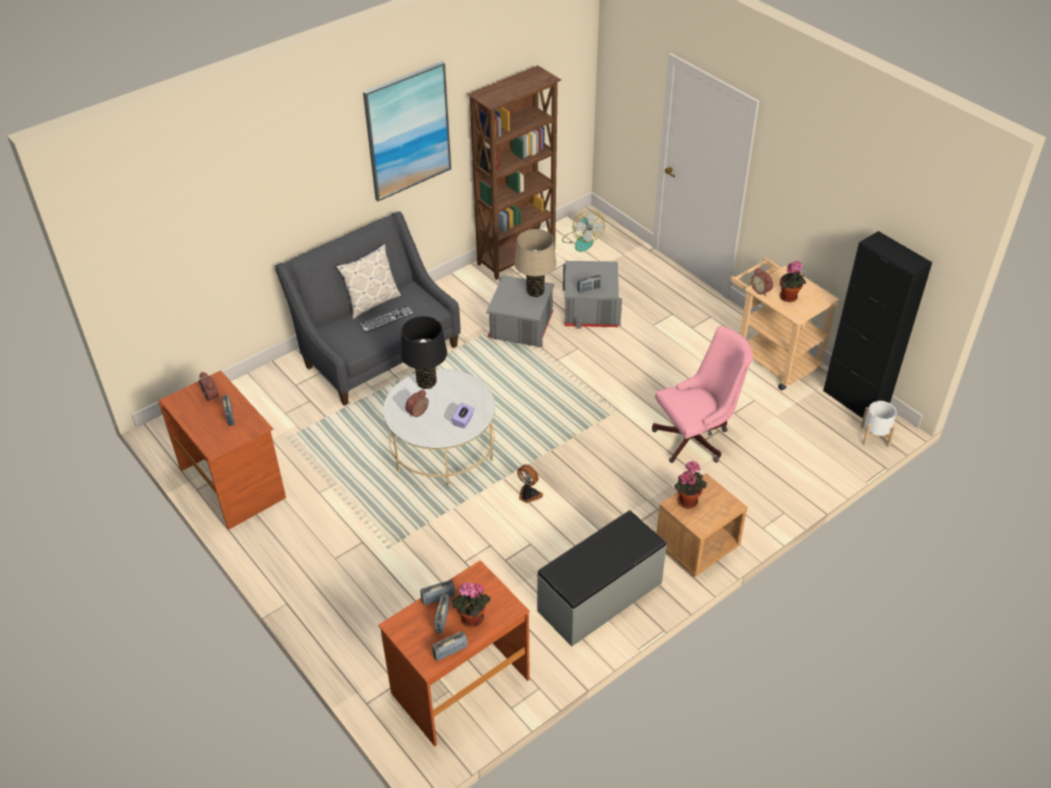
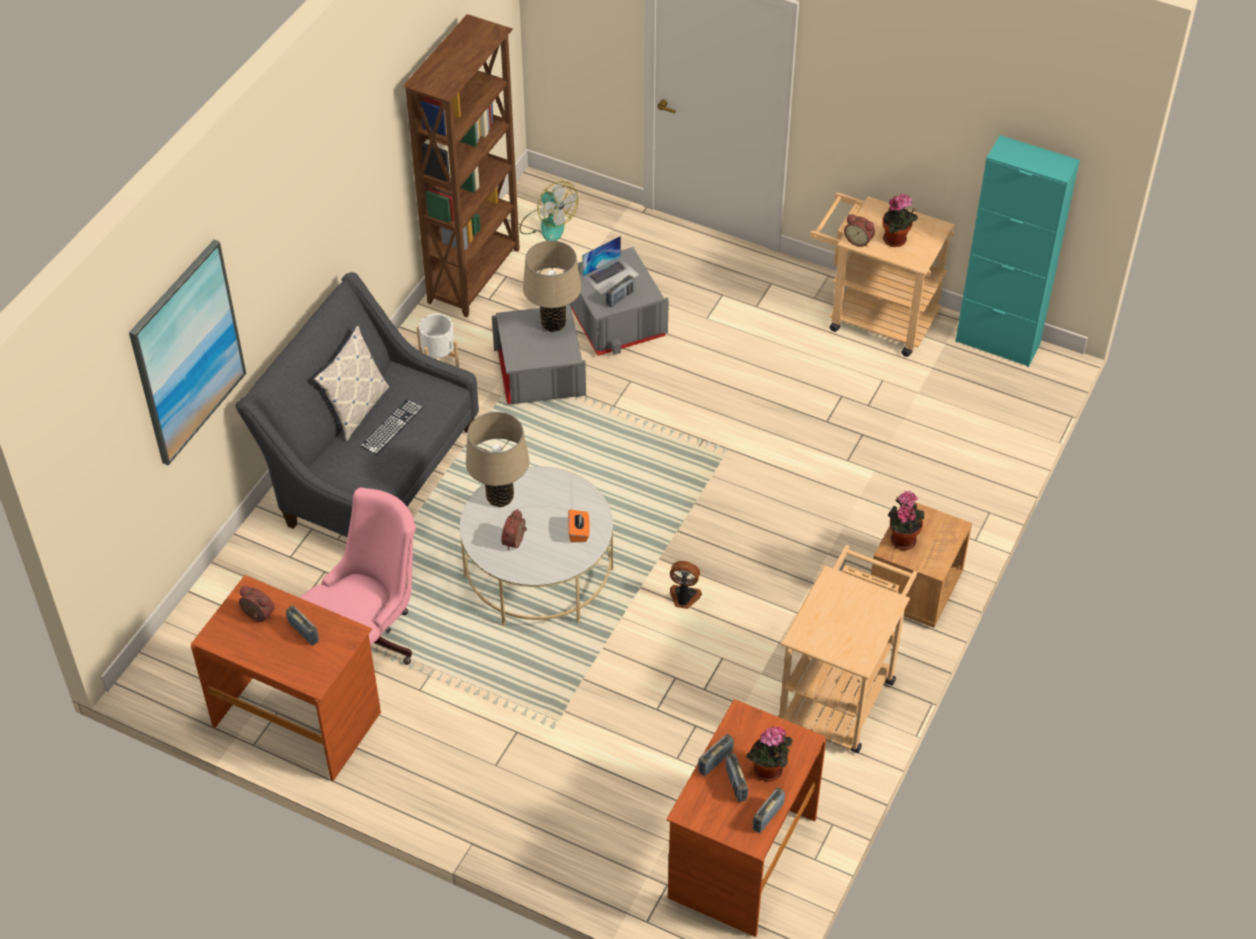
camera: 25 degrees left, 5 degrees up
picture [363,61,451,201] -> picture moved to [129,240,246,465]
black table lamp [401,316,447,389] -> beige table lamp [466,412,529,507]
purple tissue box [452,403,474,428] -> orange tissue box [568,510,590,542]
grey bench [537,510,667,646] -> beige cart [778,545,917,753]
pink office chair [652,326,753,463] -> pink office chair moved to [299,488,416,665]
black cabinet [823,231,932,418] -> turquoise cabinet [955,135,1080,367]
white planter [860,401,897,447] -> white planter moved to [416,314,459,367]
none -> laptop [582,236,639,295]

